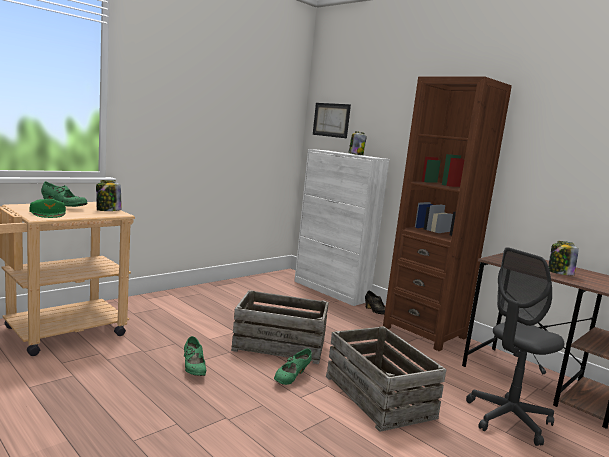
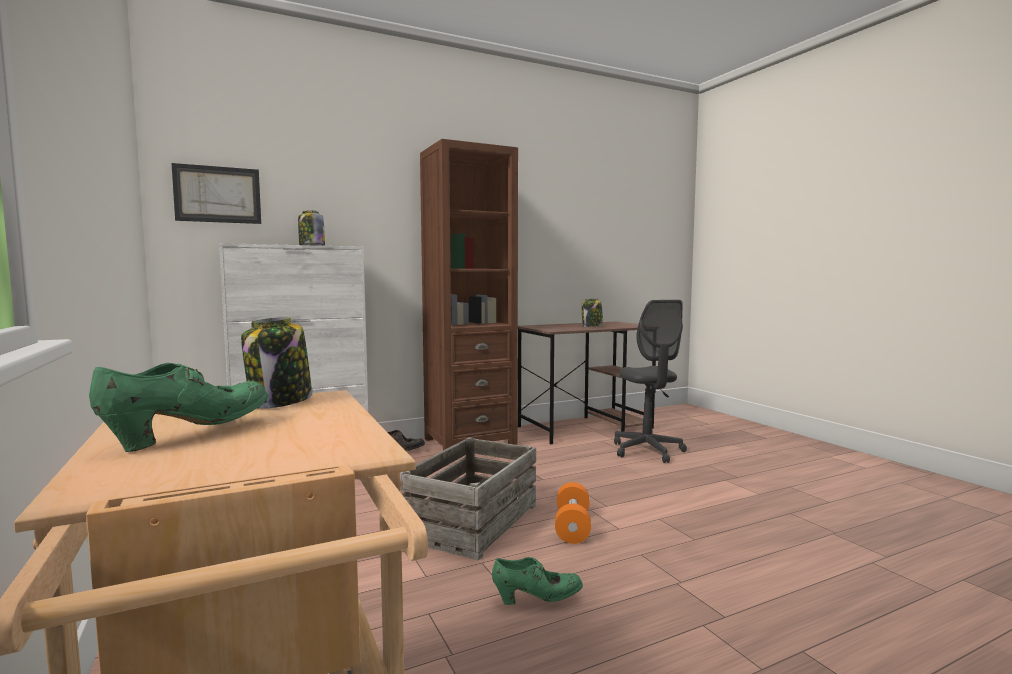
camera: 70 degrees left, 5 degrees down
green cap [29,199,66,218] -> none
green shoe [274,349,312,385] -> orange dumbbell [555,482,591,544]
crate [326,326,447,432] -> none

